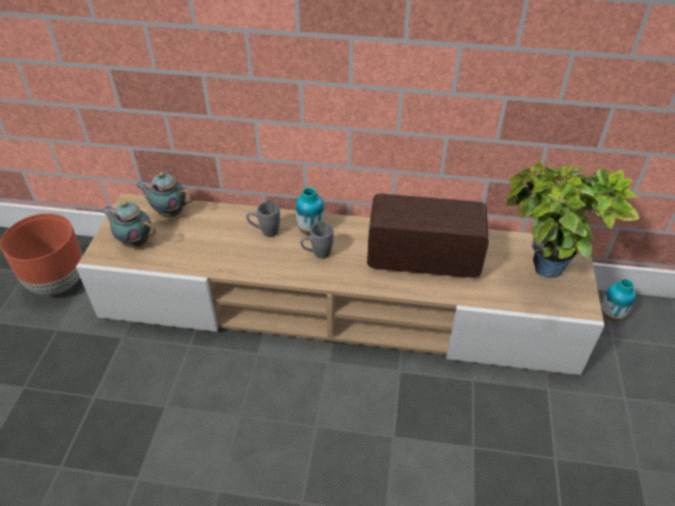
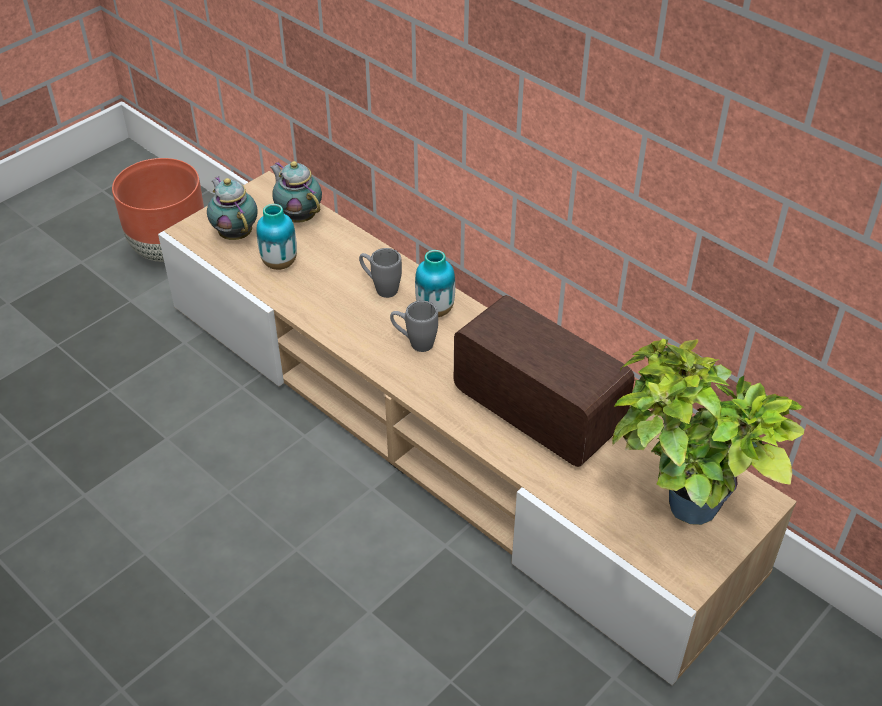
camera: 35 degrees right, 0 degrees up
vase [601,278,636,321] -> vase moved to [257,204,297,270]

